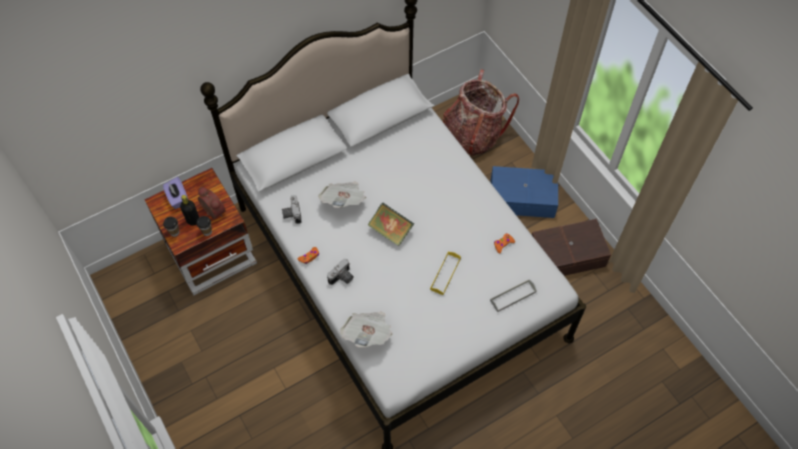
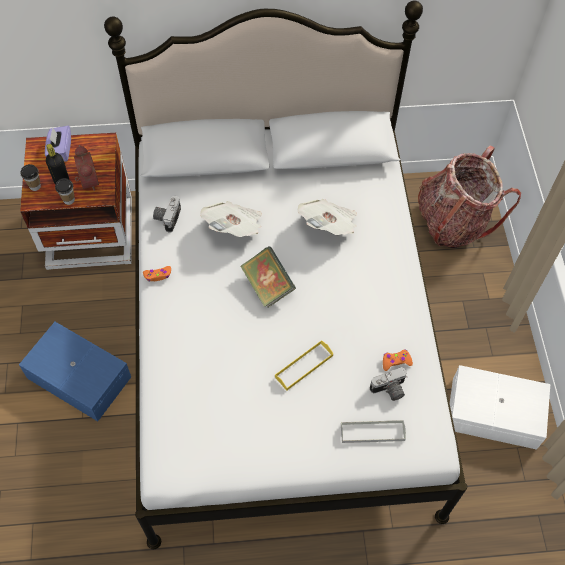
camera: 25 degrees right, 0 degrees up
camera [327,259,354,285] -> camera moved to [370,367,408,401]
newspaper [340,312,393,347] -> newspaper moved to [298,199,357,235]
blue storage box [490,166,558,218] -> blue storage box moved to [19,322,131,421]
brown storage box [532,219,611,276] -> white storage box [450,365,550,450]

